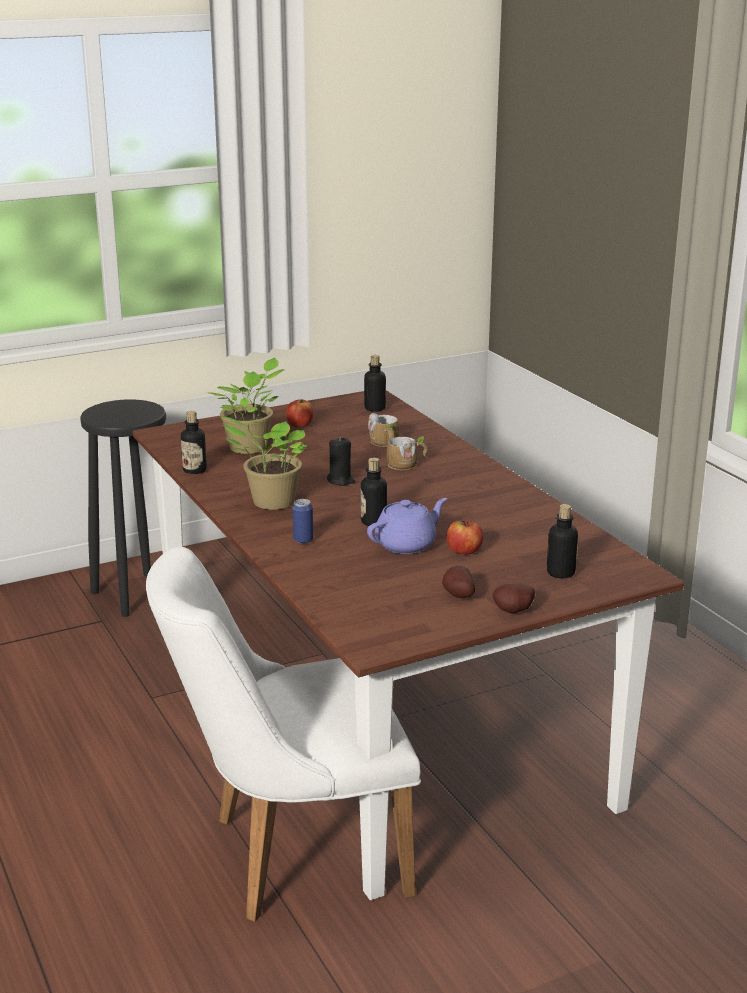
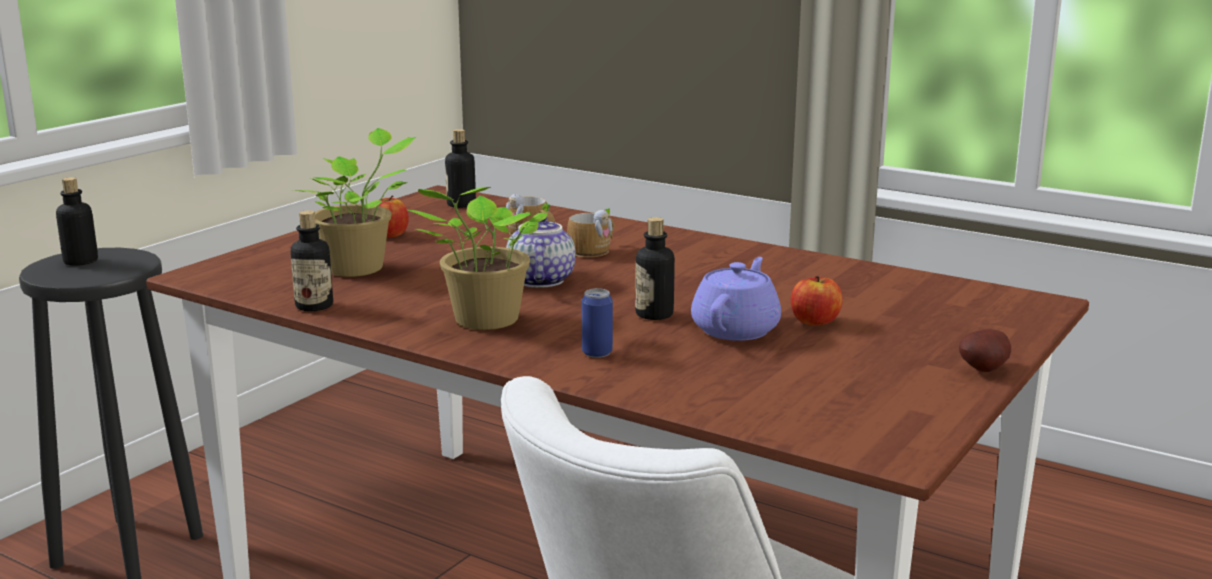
camera: 30 degrees left, 5 degrees down
black candle [327,437,356,486] -> teapot [506,217,576,288]
potato [442,566,475,598] -> none
bottle [547,504,578,578] -> bottle moved to [56,177,98,266]

